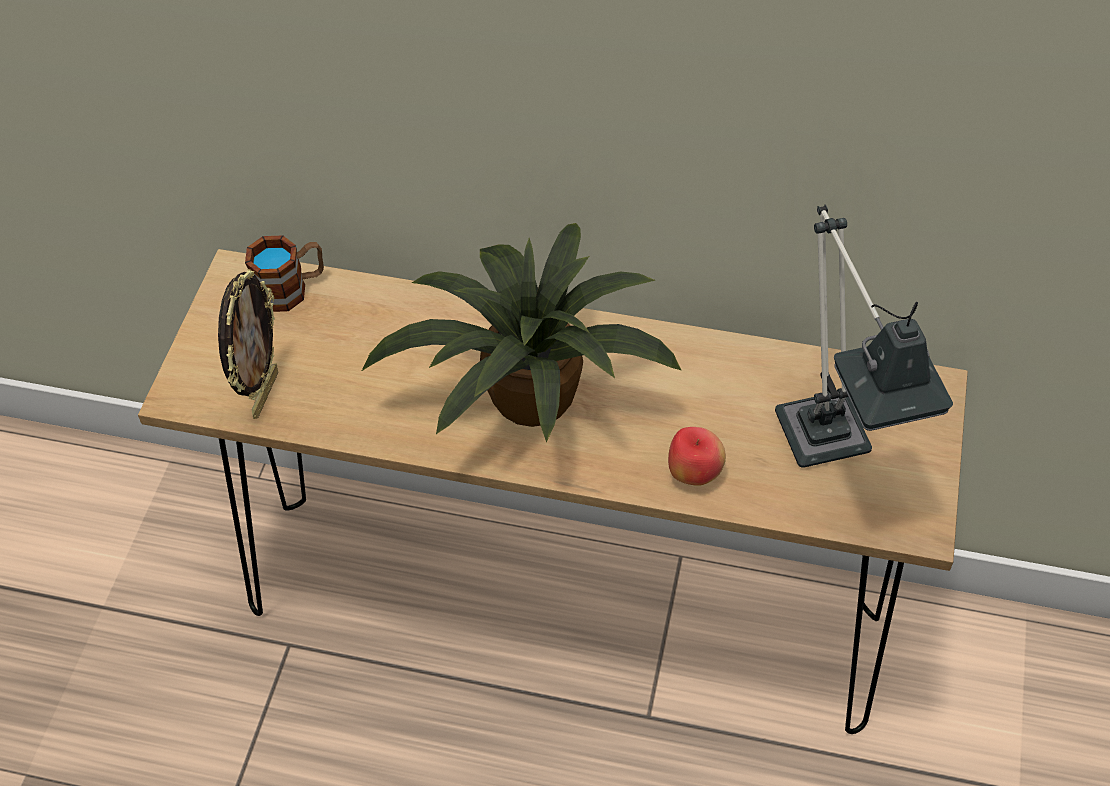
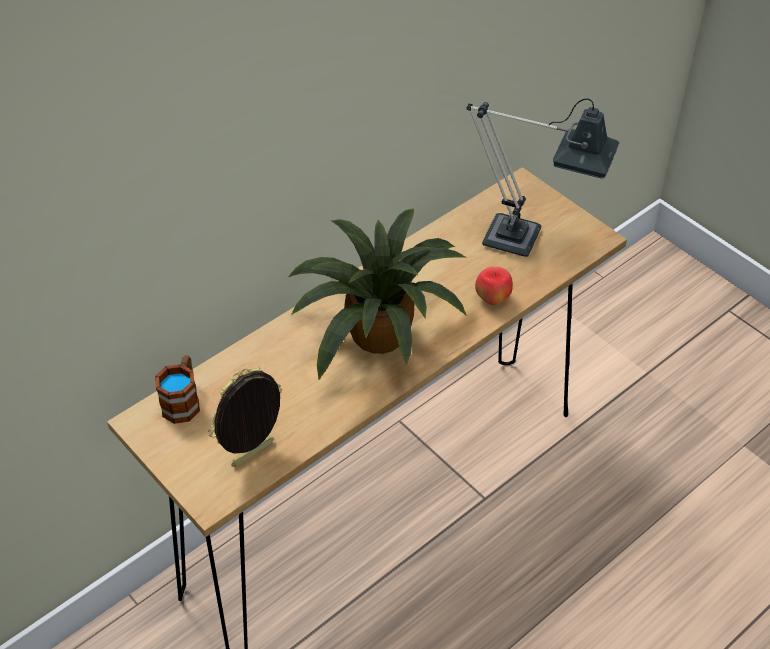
camera: 55 degrees left, 5 degrees down
picture frame [218,269,278,419] -> picture frame turned 90 degrees counterclockwise [208,367,282,467]

